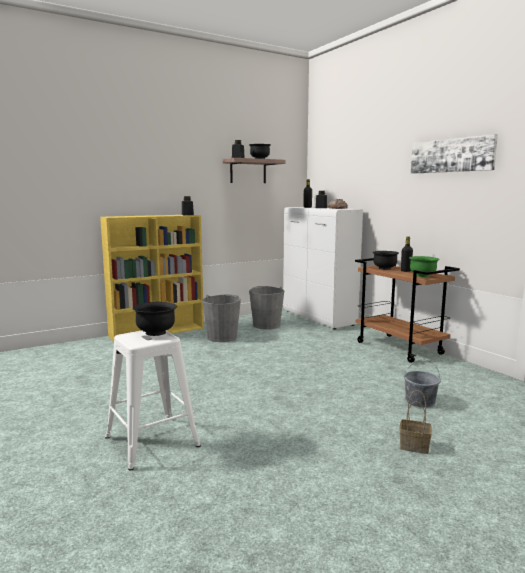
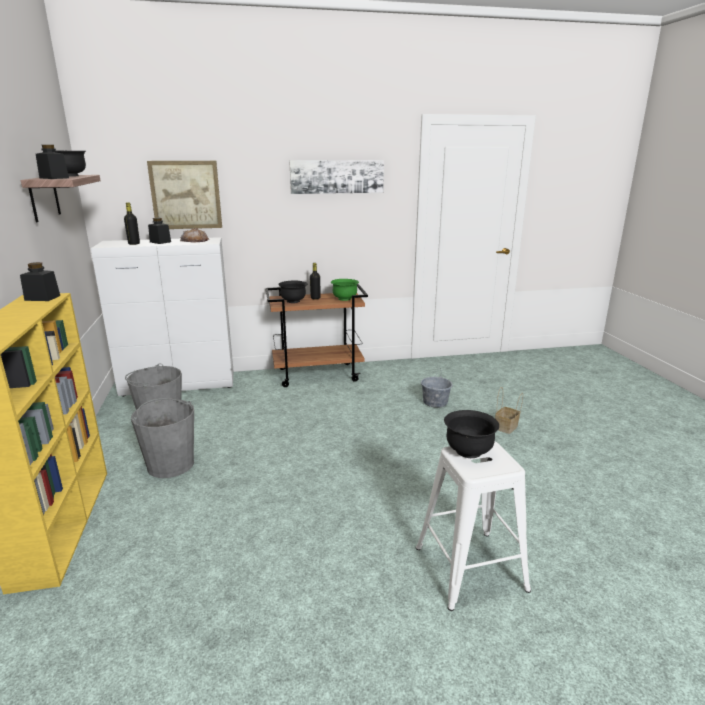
camera: 70 degrees left, 10 degrees up
none -> picture [147,161,222,229]

